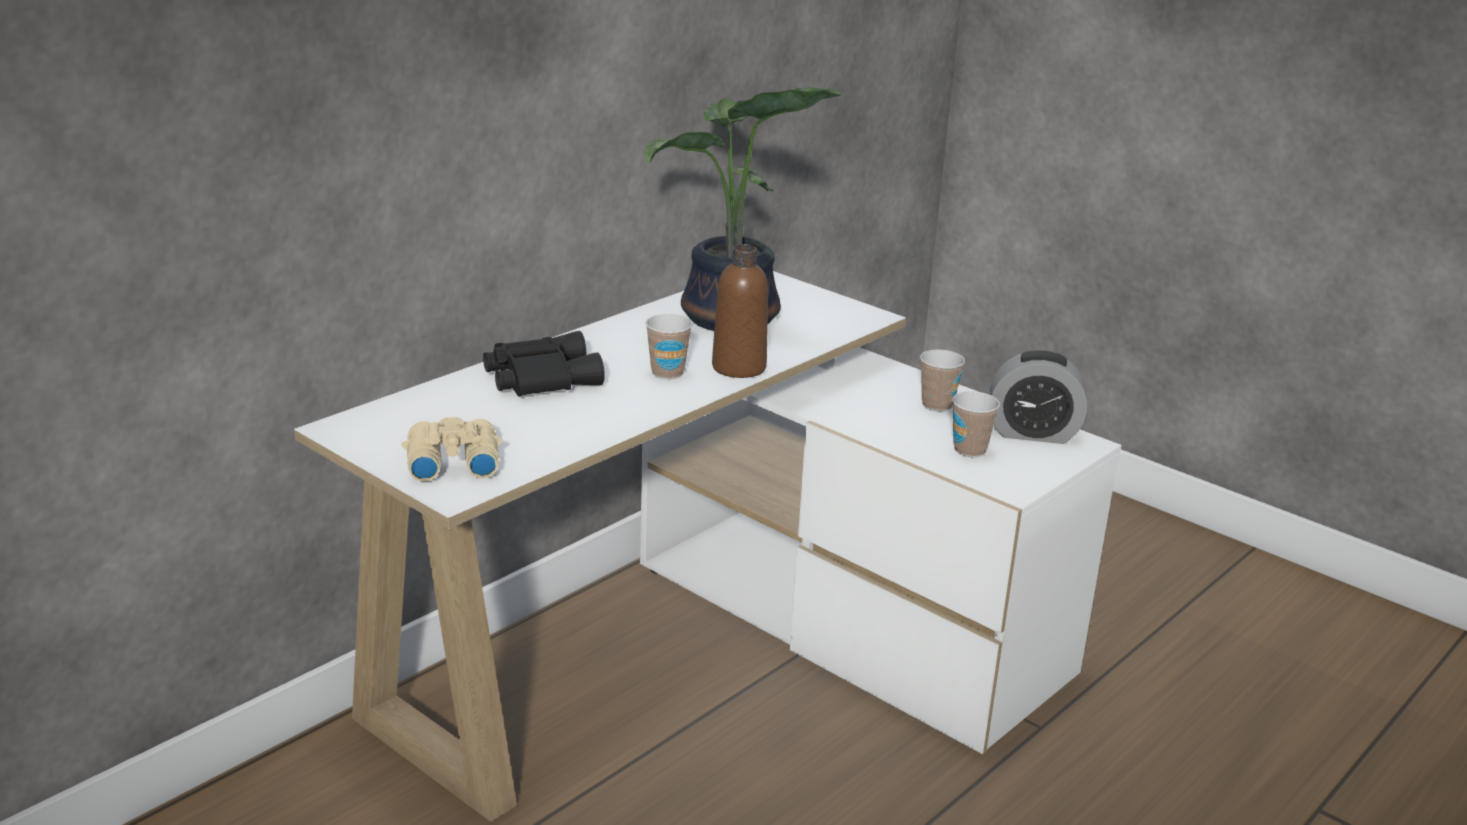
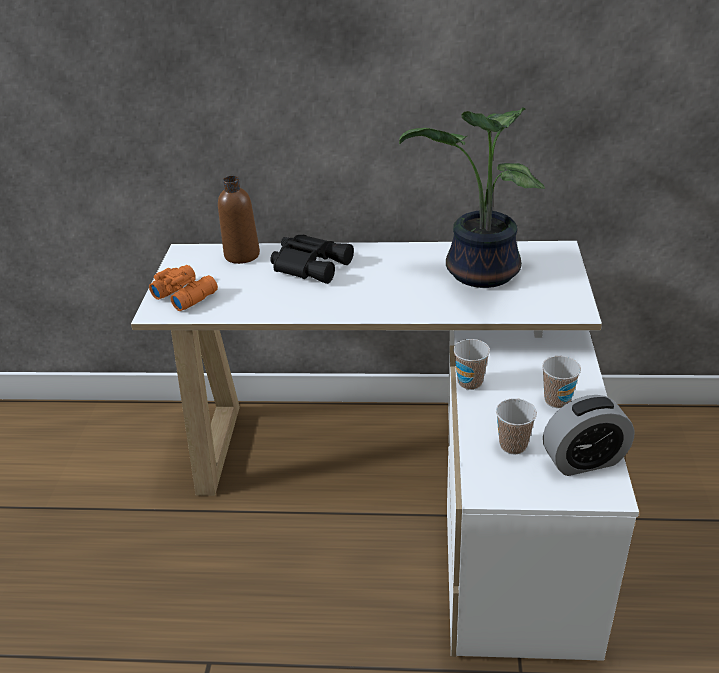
camera: 55 degrees right, 10 degrees up
beige binoculars [402,417,502,482] -> orange binoculars [149,265,218,311]
cup [645,314,693,379] -> cup moved to [453,339,490,390]
brown bottle [712,244,768,378] -> brown bottle moved to [218,176,260,264]
alarm clock [990,350,1087,444] -> alarm clock turned 75 degrees counterclockwise [543,395,635,476]

